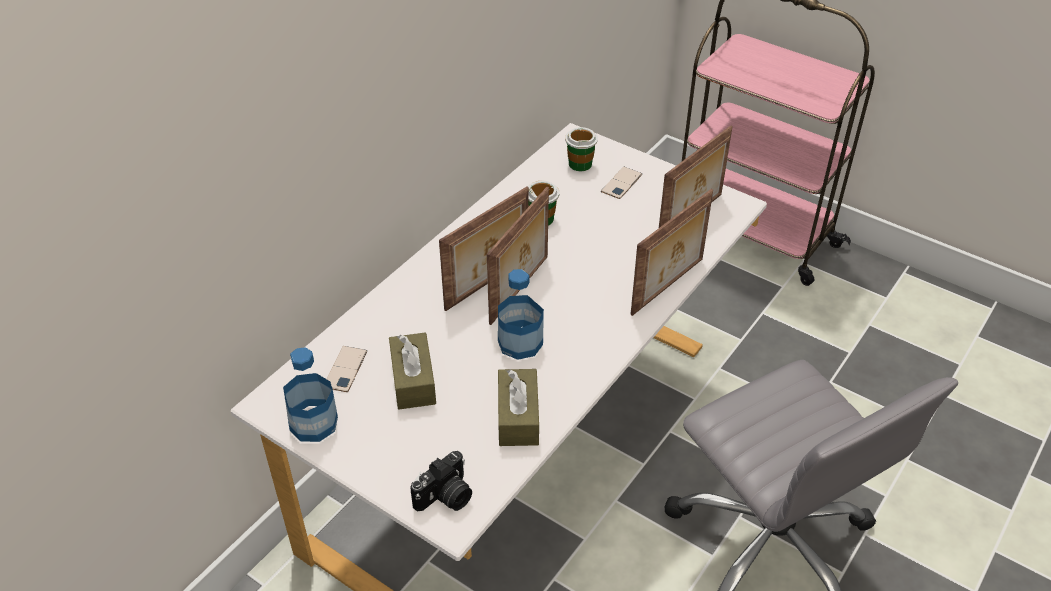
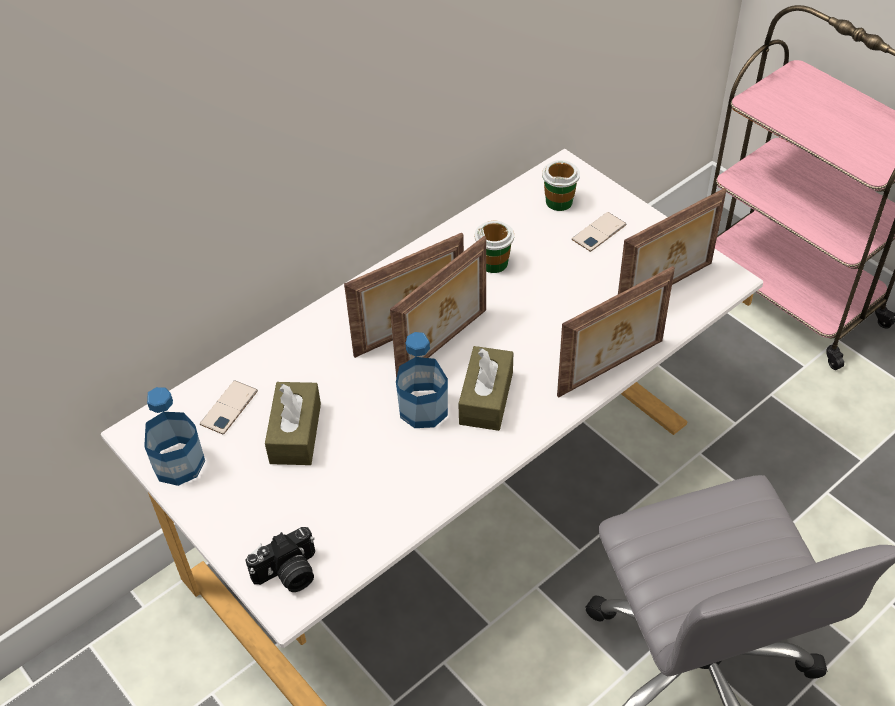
camera: 15 degrees right, 5 degrees up
brown tissue box [498,369,539,446] -> brown tissue box moved to [458,346,513,431]

